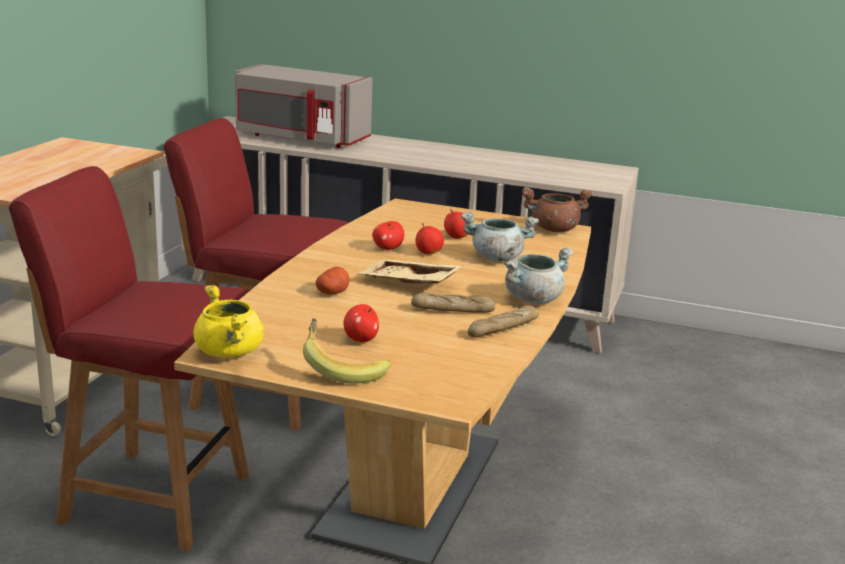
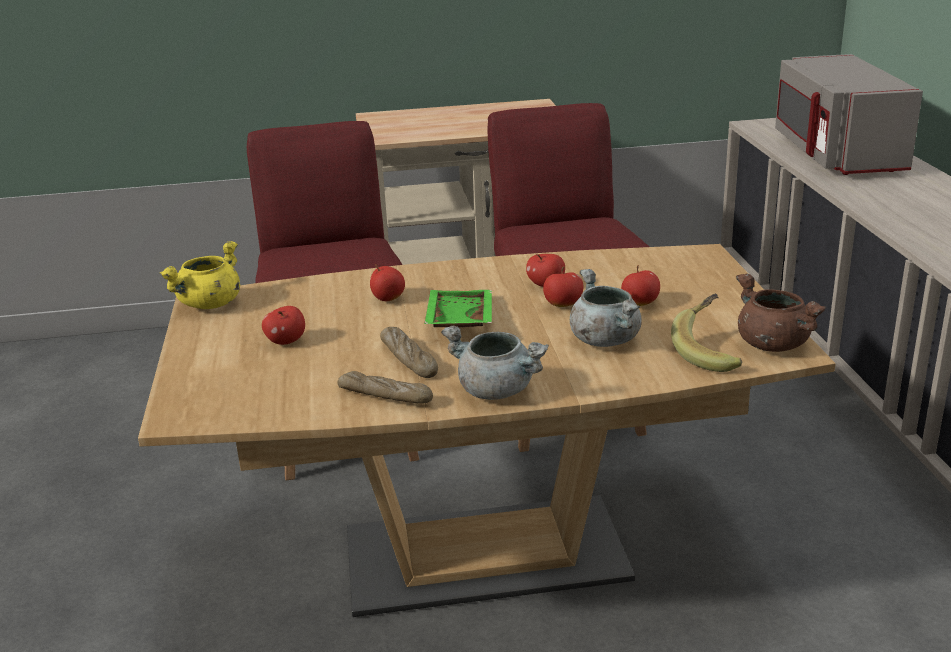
camera: 65 degrees right, 5 degrees up
banana [303,318,391,384] -> banana moved to [671,294,742,372]
potato [316,266,349,295] -> apple [370,264,405,301]
beige tray [358,259,463,284] -> green tray [424,290,492,328]

